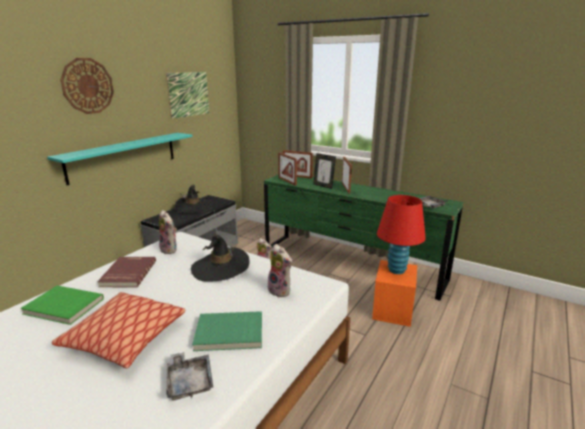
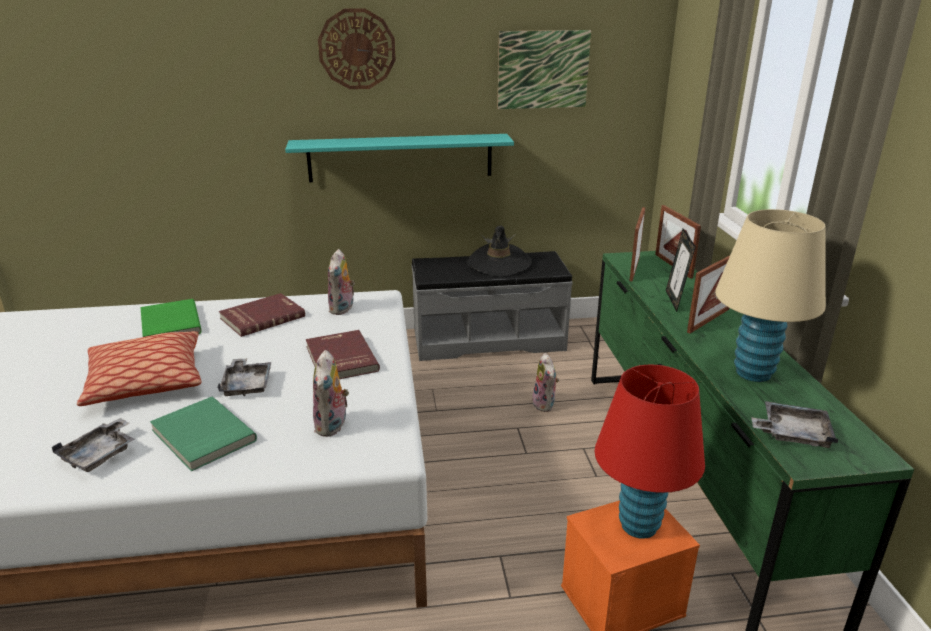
camera: 50 degrees right, 5 degrees up
black hat [191,235,250,282] -> red book [306,330,380,379]
none -> grey tray [218,358,272,396]
none -> beige table lamp [715,209,826,382]

